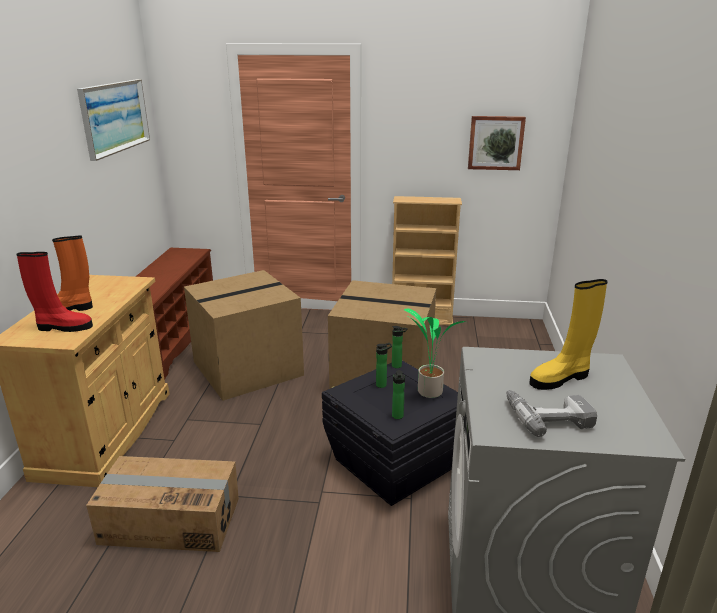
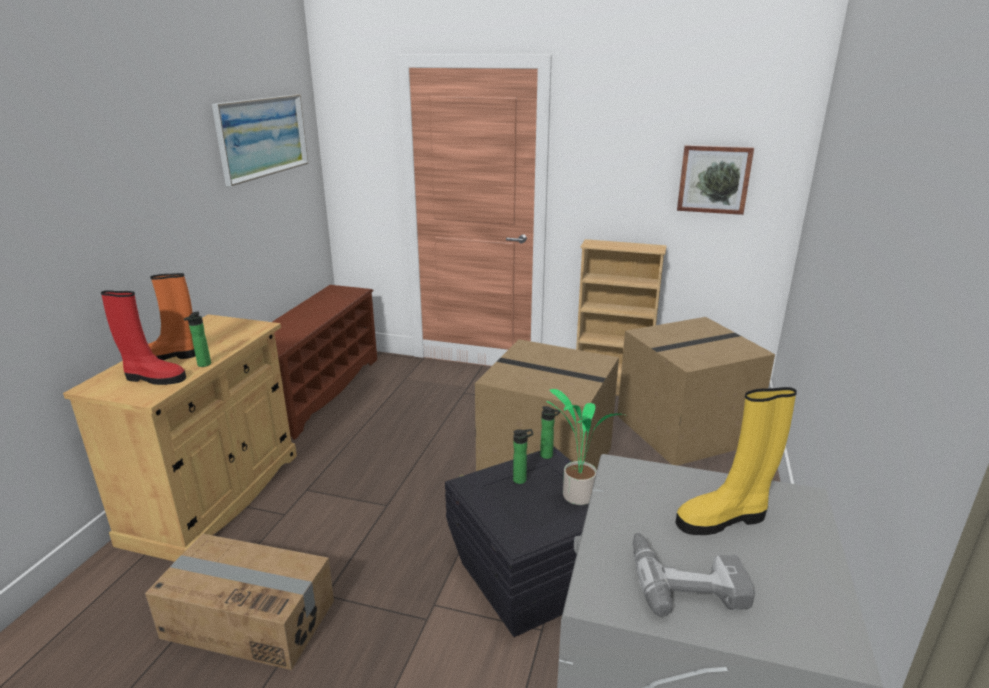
camera: 10 degrees right, 0 degrees up
cardboard box [184,270,304,401] -> cardboard box moved to [617,317,775,466]
bottle [392,370,405,419] -> bottle moved to [184,311,211,367]

